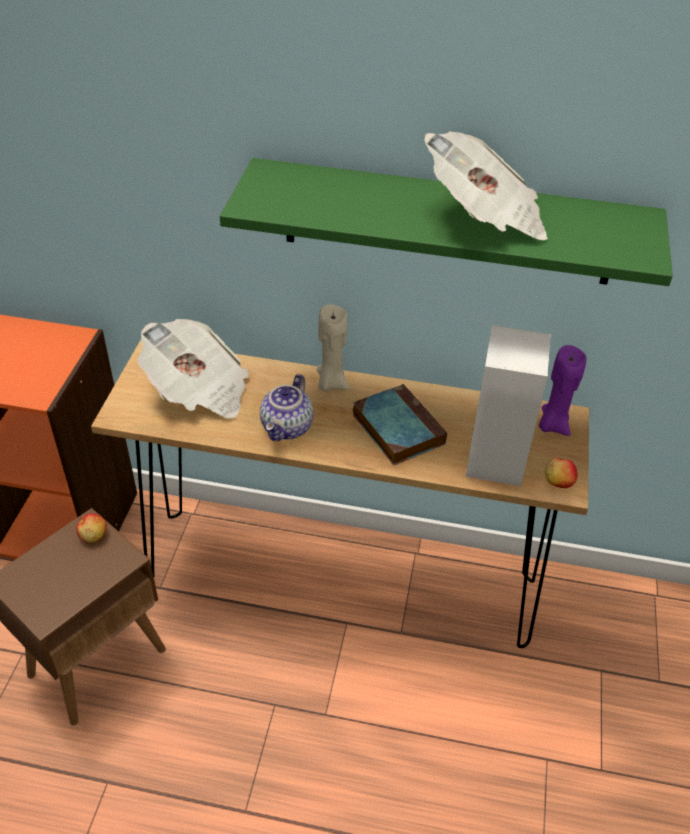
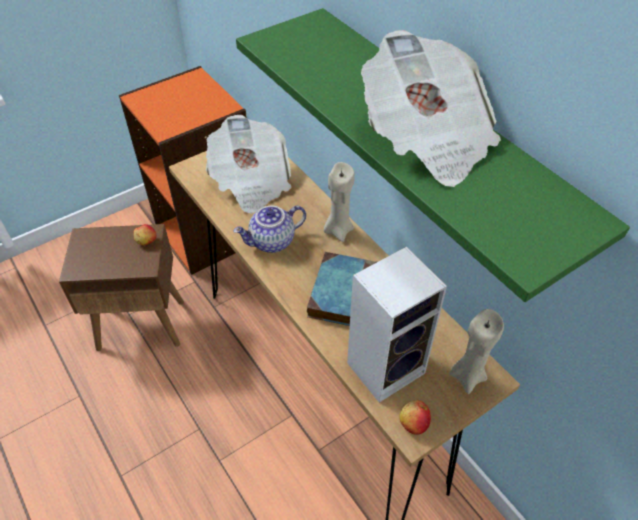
camera: 45 degrees right, 5 degrees up
purple candle [539,345,586,436] -> beige candle [450,309,504,394]

